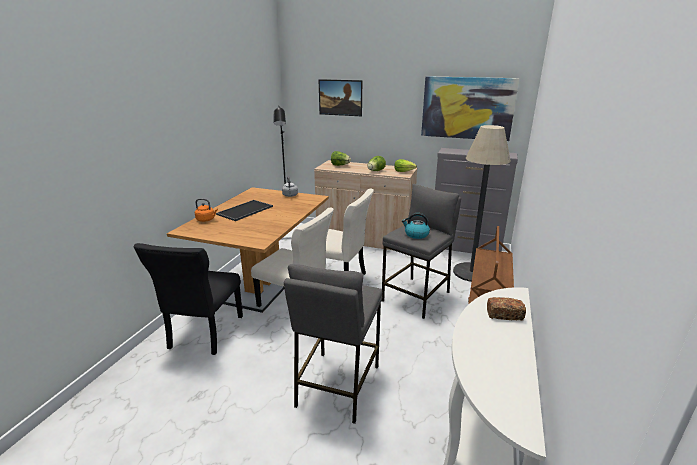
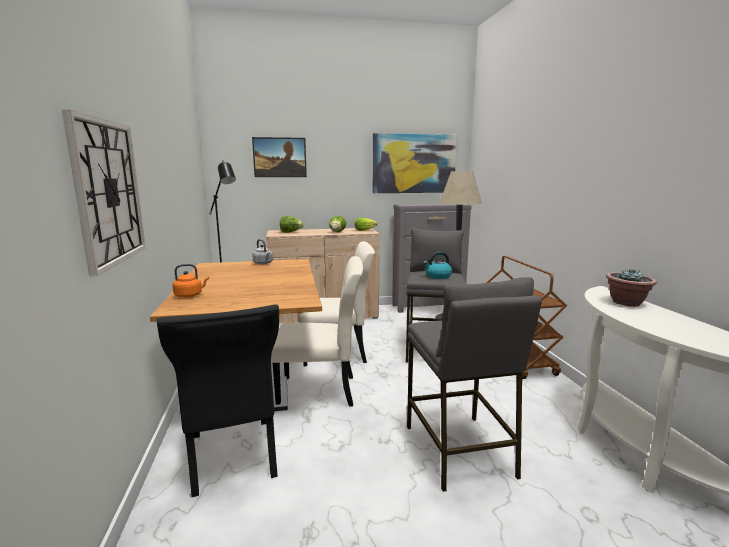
camera: 30 degrees left, 10 degrees down
tray [216,200,273,221] -> none
bread [487,297,526,321] -> potted plant [606,269,657,307]
none -> wall clock [62,110,146,277]

